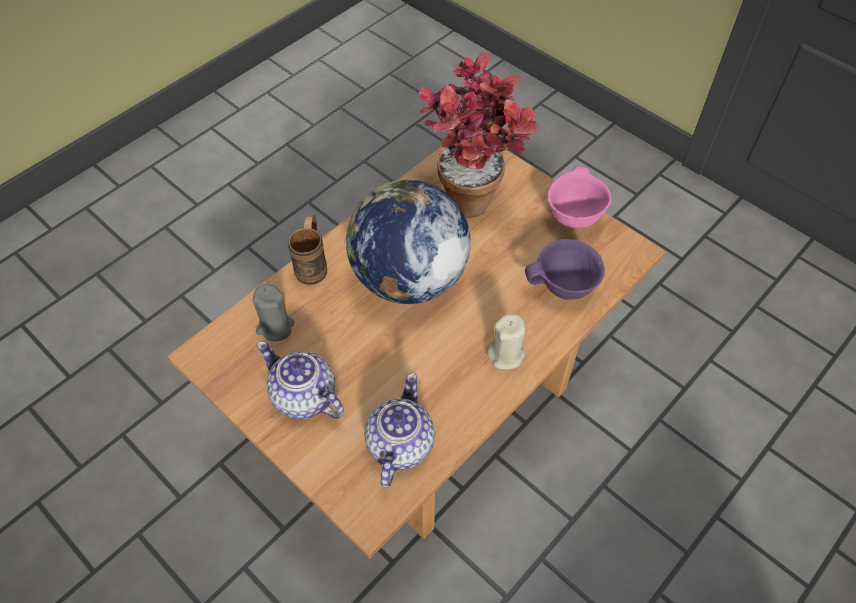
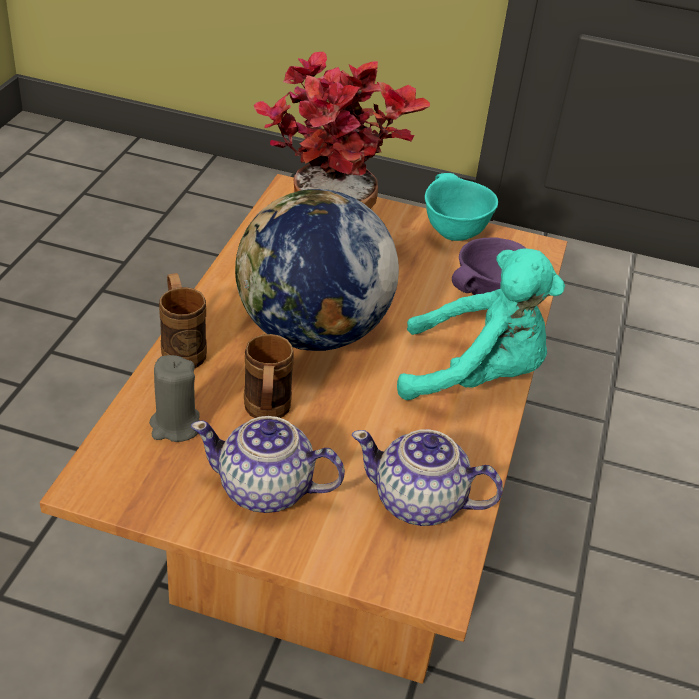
camera: 30 degrees left, 15 degrees down
teapot [364,373,435,488] -> teapot turned 60 degrees counterclockwise [352,429,503,526]
beige candle [487,314,526,369] -> turquoise plush toy [397,248,565,400]
pink bowl [548,166,612,229] -> turquoise bowl [425,173,498,241]
none -> brown mug [244,334,294,418]

